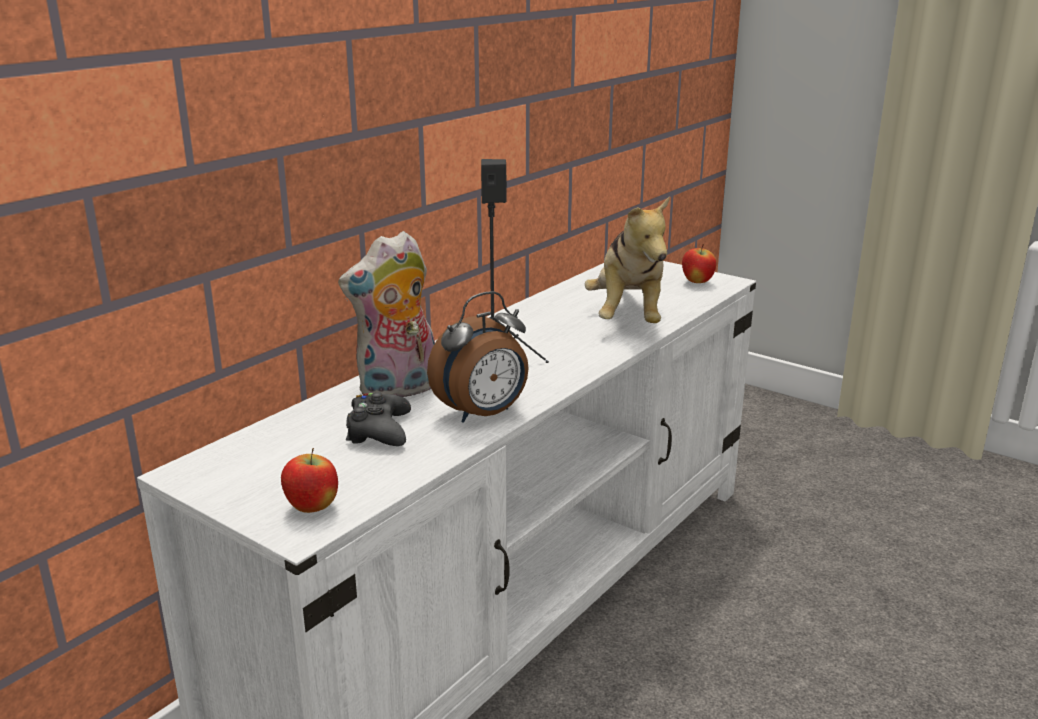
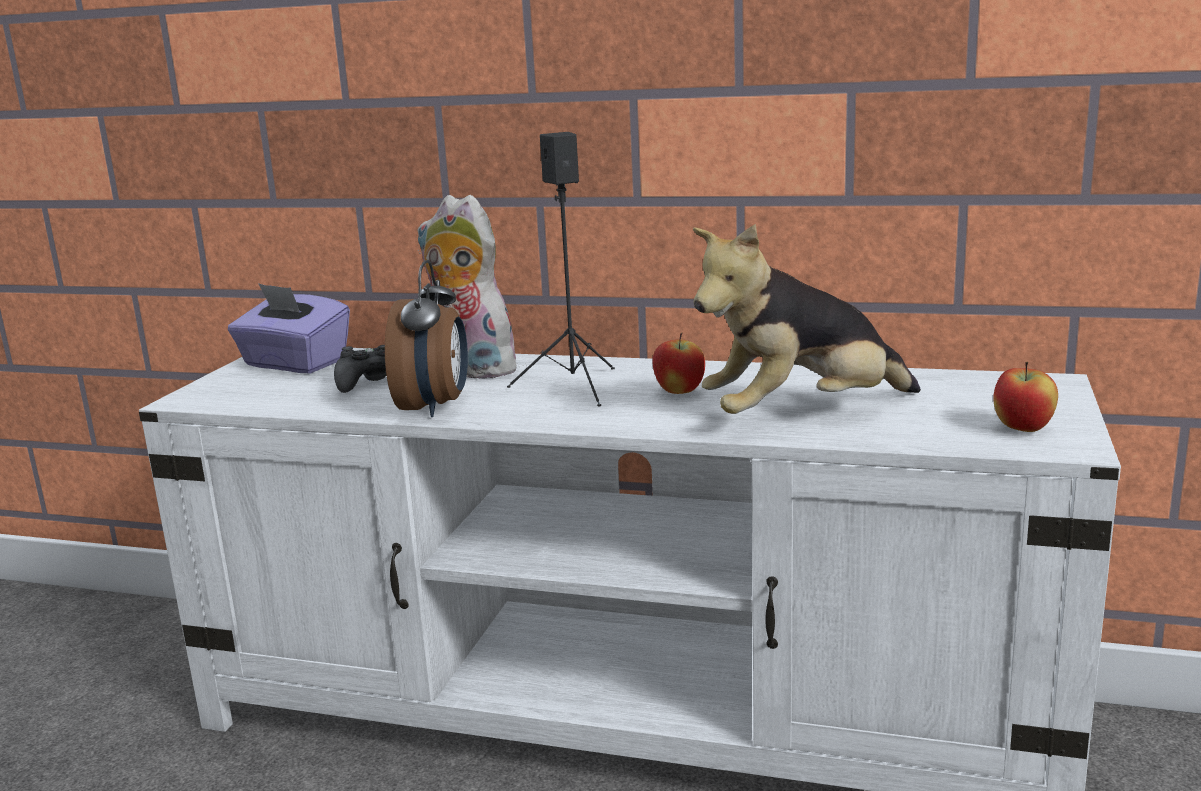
camera: 70 degrees right, 5 degrees down
apple [281,448,338,513] -> apple moved to [652,333,705,394]
alarm clock [427,291,529,423] -> alarm clock turned 120 degrees counterclockwise [385,260,468,417]
none -> purple tissue box [228,283,350,373]

